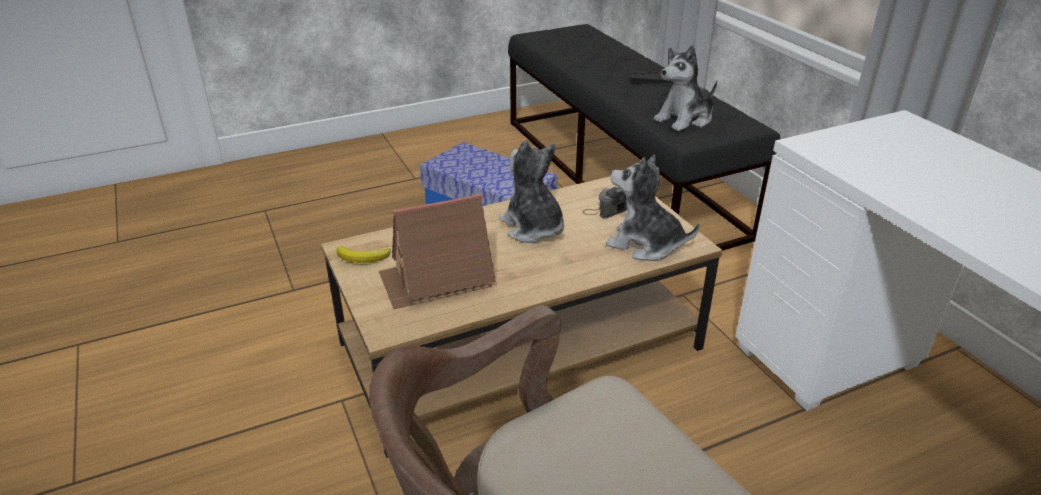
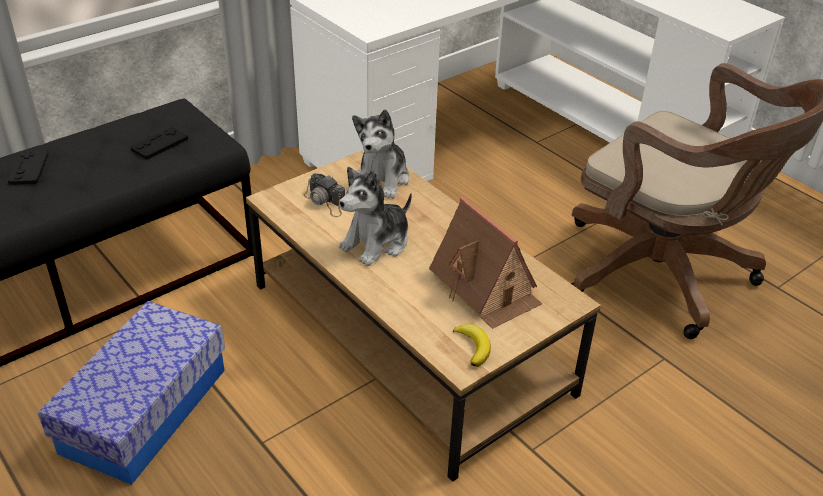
camera: 105 degrees left, 5 degrees up
plush toy [654,45,717,131] -> black game controller [130,127,188,159]

